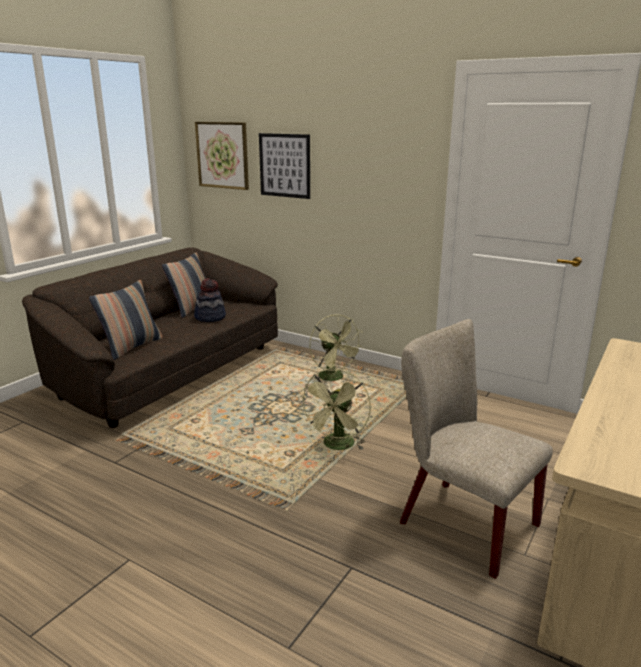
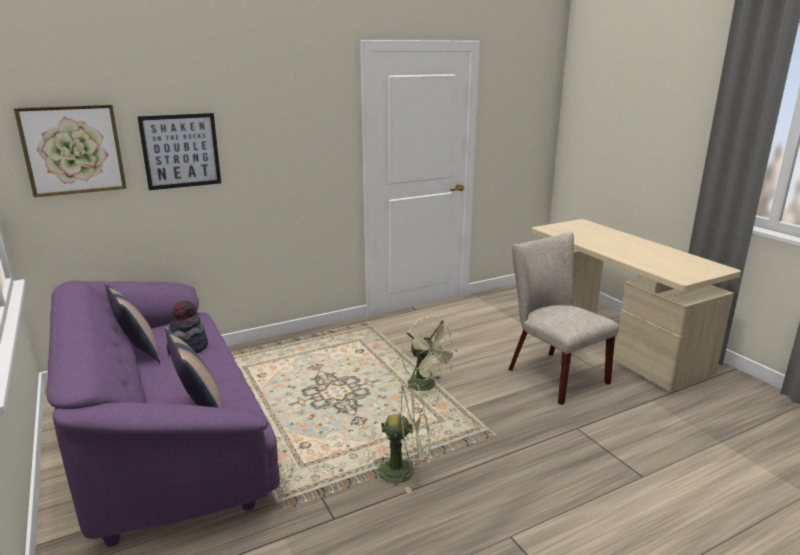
camera: 60 degrees left, 0 degrees up
brown sofa [22,248,278,428] -> purple sofa [47,280,280,547]
green fan [310,314,363,381] -> green fan moved to [369,384,430,493]
beige chair [400,319,553,579] -> beige chair turned 75 degrees clockwise [508,232,619,405]

